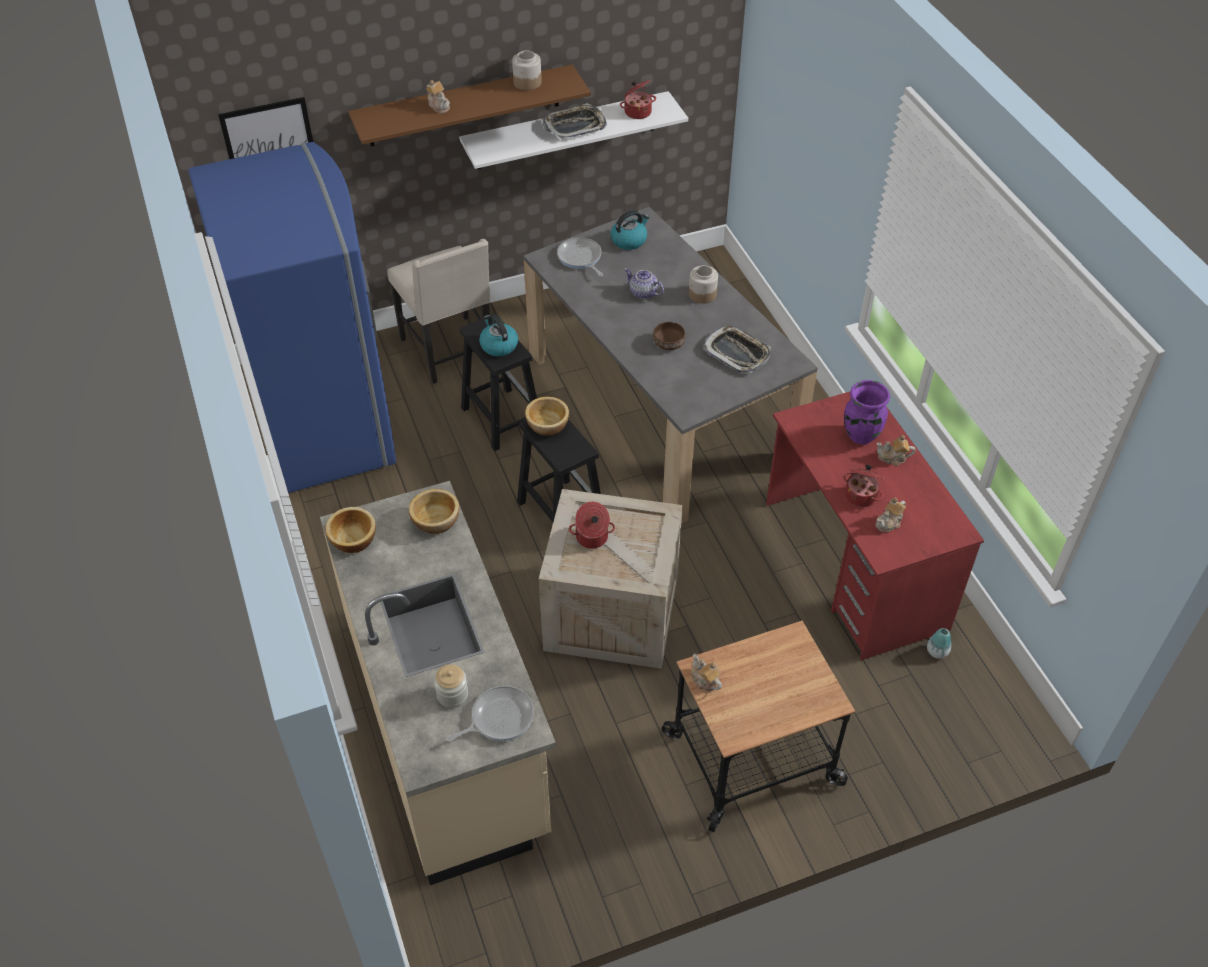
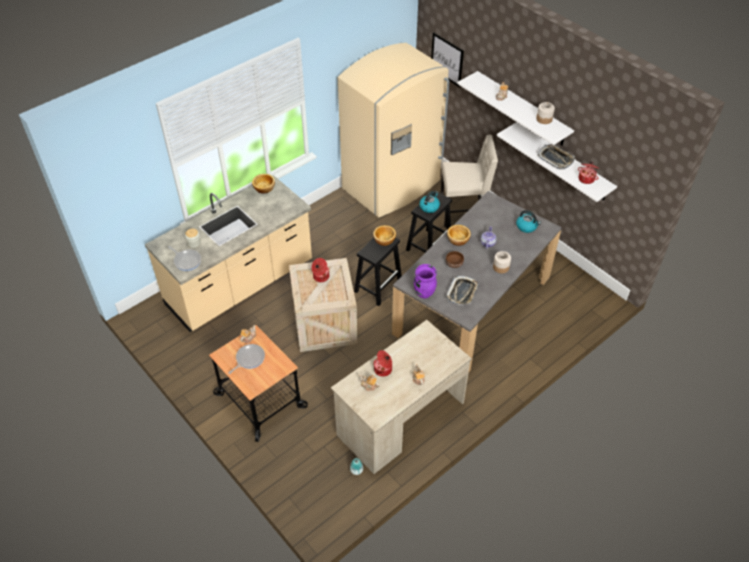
camera: 70 degrees right, 0 degrees up
blue fridge [188,142,396,494] -> beige fridge [338,43,450,217]
brown shelf [348,65,591,146] -> white shelf [457,71,574,146]
beige chair [387,239,490,384] -> beige chair turned 135 degrees counterclockwise [441,135,498,227]
bowl [409,489,459,534] -> bowl moved to [447,225,471,246]
frying pan [557,237,603,276] -> frying pan moved to [228,344,265,374]
red desk [766,392,984,660] -> beige desk [331,320,472,474]
purple vase [844,380,890,444] -> purple vase moved to [414,264,437,298]

